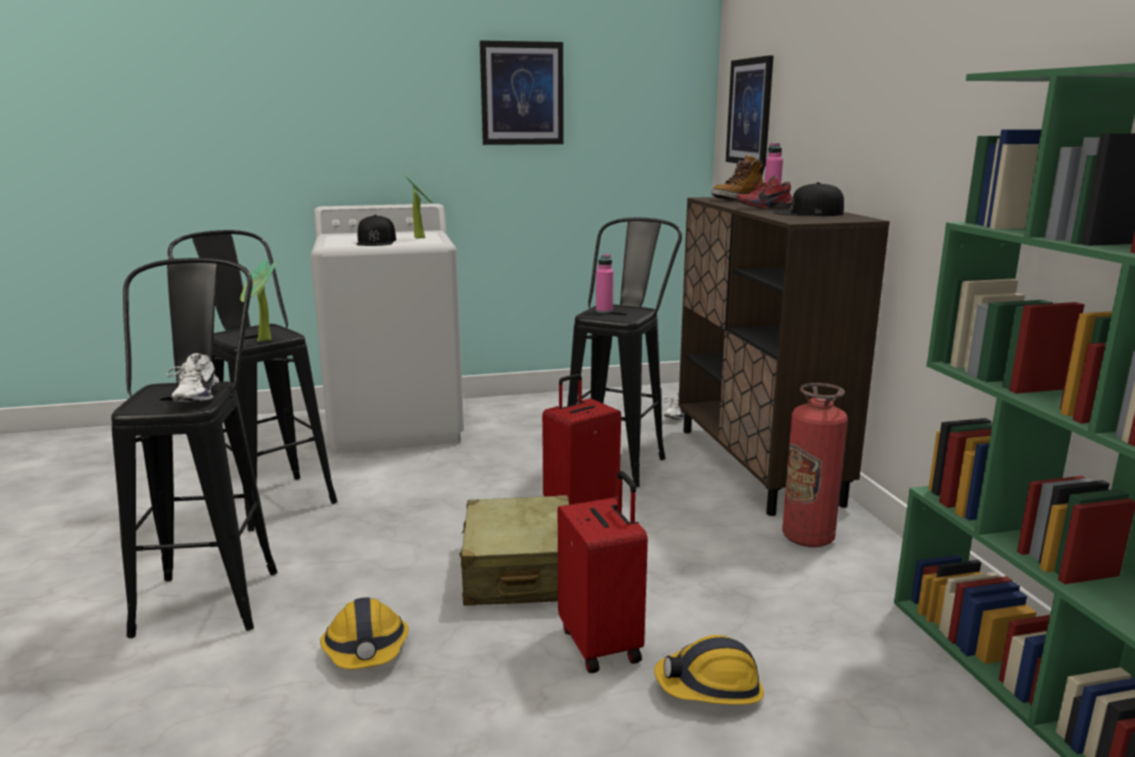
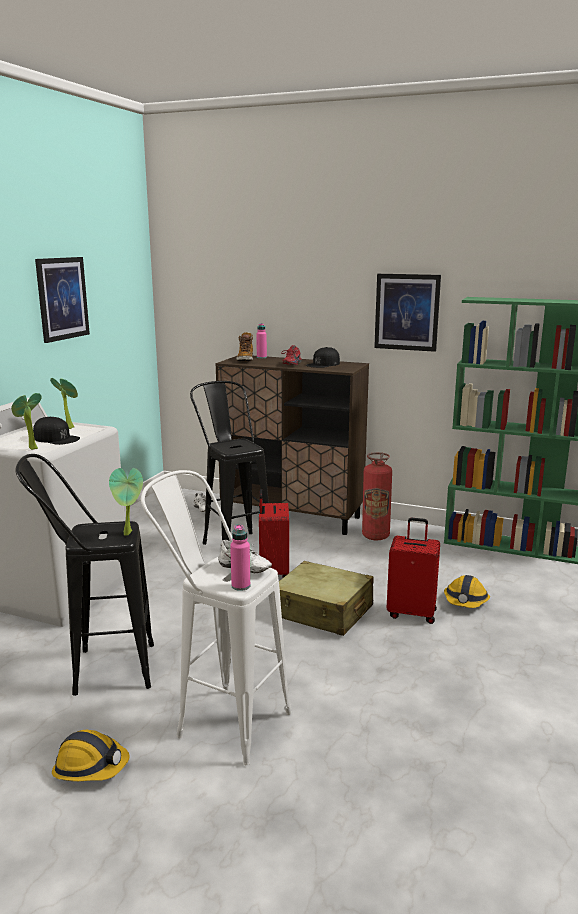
camera: 55 degrees left, 0 degrees up
black stool [111,258,277,638] -> white stool [141,470,292,765]
hard hat [320,597,409,669] -> hard hat moved to [52,730,130,781]
pink bottle [596,254,613,313] -> pink bottle moved to [230,524,250,591]
picture [726,55,773,167] -> picture moved to [374,274,441,352]
none -> potted plant [11,393,42,450]

